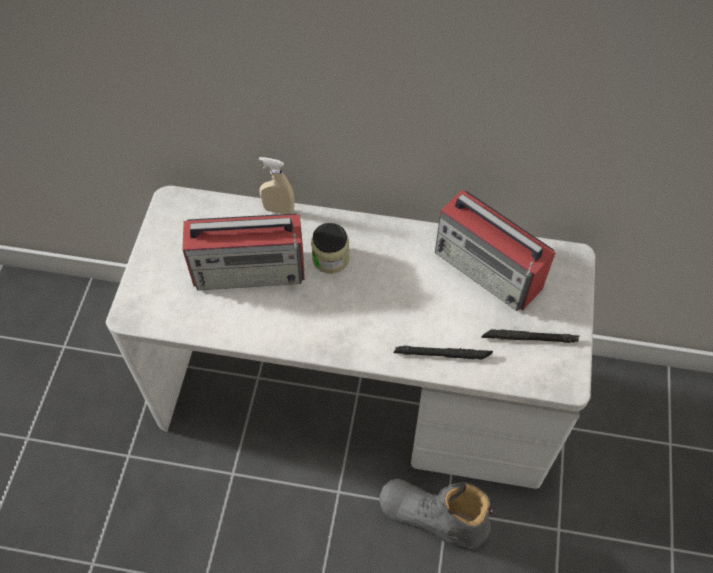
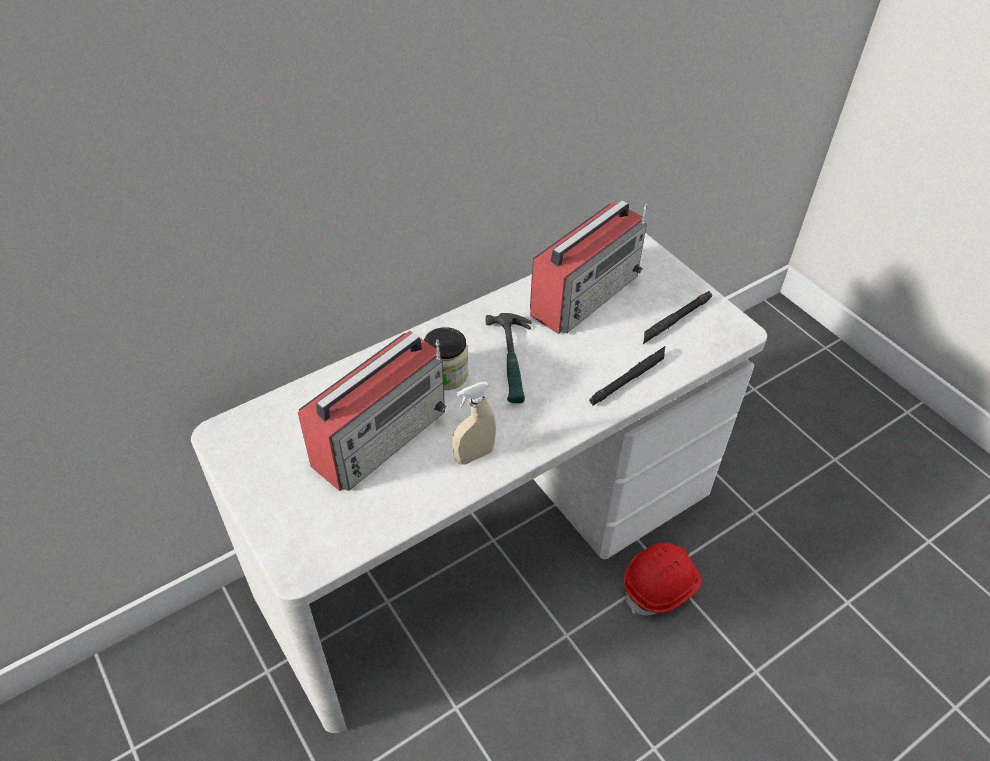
camera: 45 degrees left, 10 degrees down
beige spray bottle [259,157,295,214] -> beige spray bottle moved to [453,381,496,465]
grey boot [380,478,494,550] -> red hard hat [624,542,702,616]
radio [435,190,556,311] -> radio turned 45 degrees counterclockwise [530,200,647,334]
none -> hammer [486,313,532,403]

